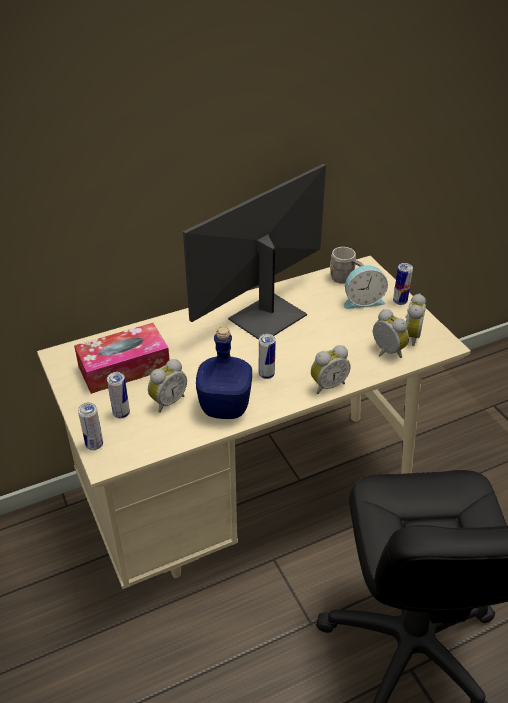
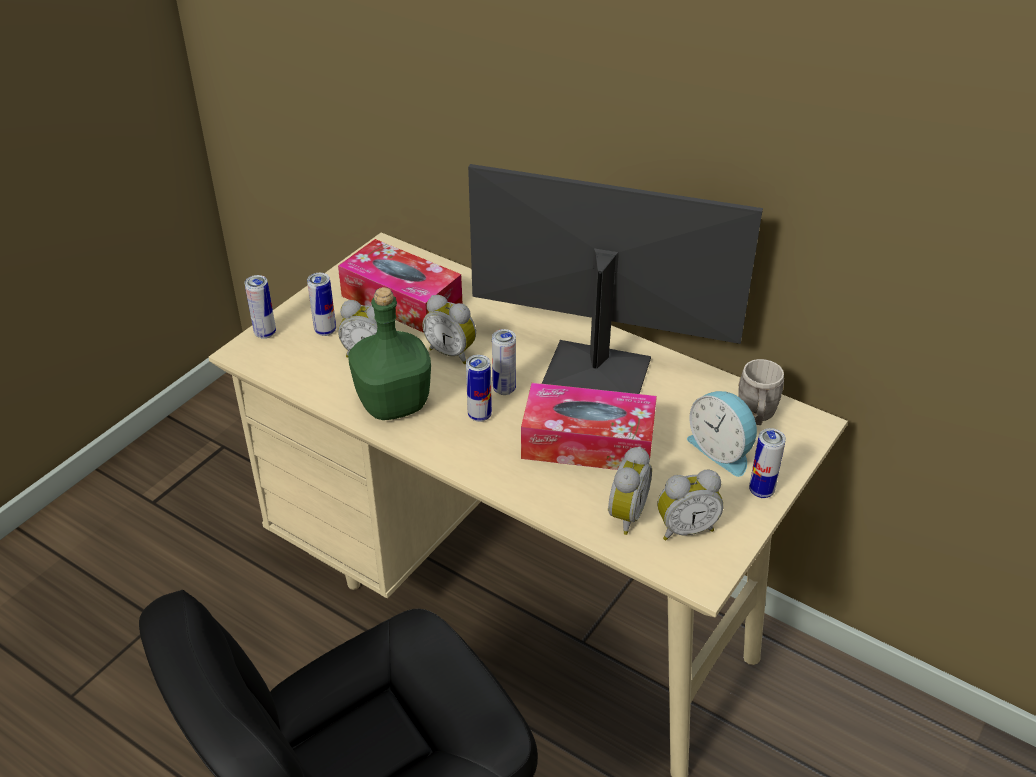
camera: 60 degrees right, 0 degrees up
blue bottle [196,327,252,419] -> green bottle [348,287,431,420]
alarm clock [311,345,351,394] -> alarm clock moved to [423,295,476,364]
none -> can [492,329,516,395]
none -> tissue box [521,383,657,470]

